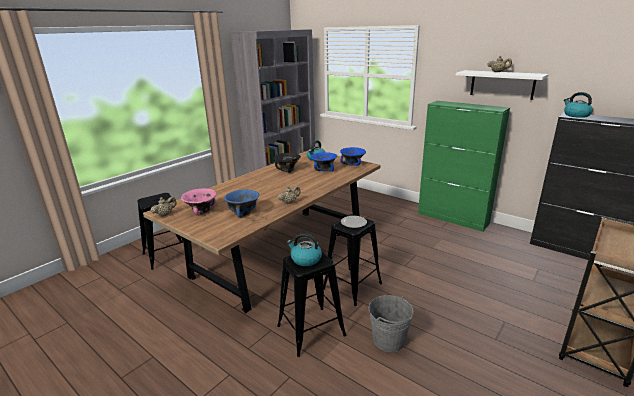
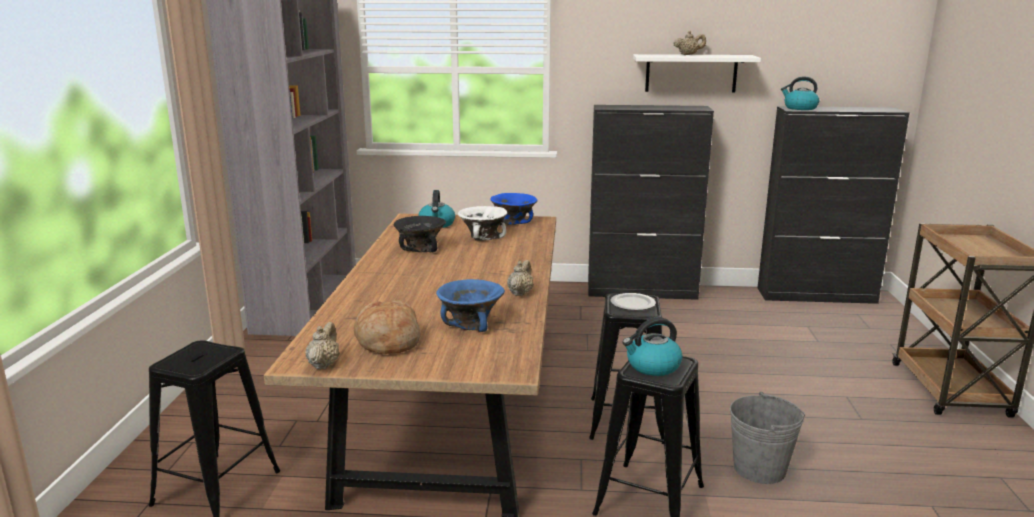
camera: 35 degrees left, 5 degrees down
pink bowl [181,188,216,215] -> bread [354,300,421,354]
blue bowl [311,152,337,172] -> white bowl [458,206,507,241]
green cabinet [418,101,510,232] -> black cabinet [588,105,714,300]

